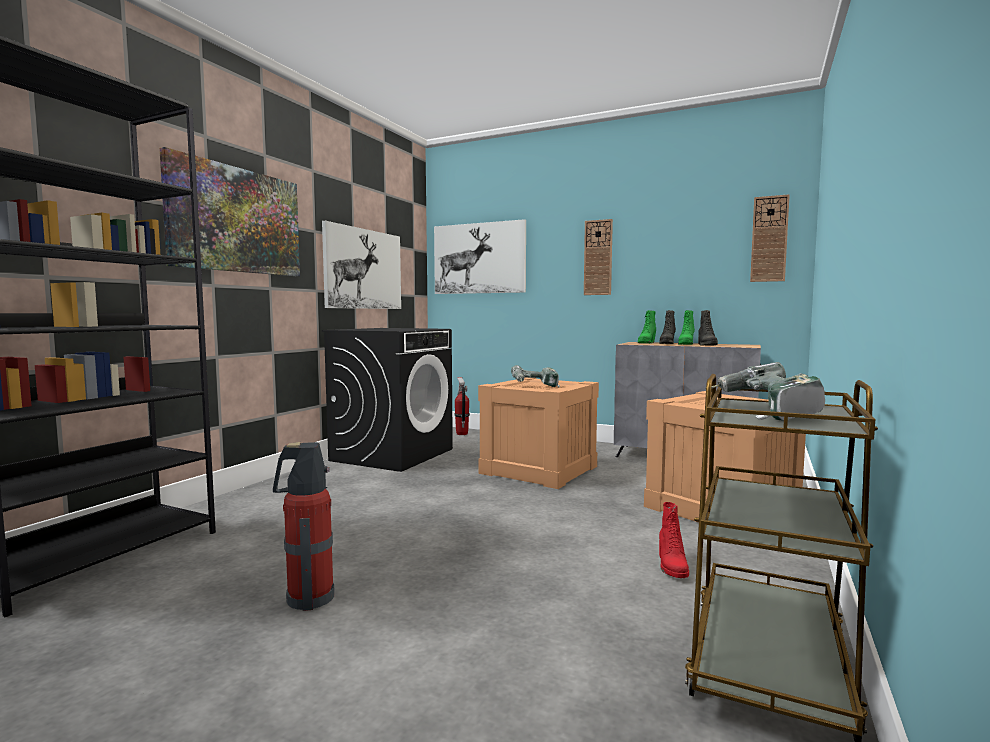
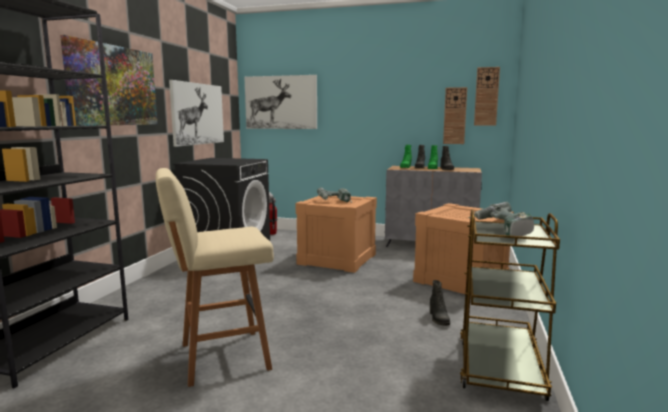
camera: 10 degrees left, 5 degrees up
fire extinguisher [273,442,335,611] -> beige stool [156,168,274,387]
wall clock [584,219,613,295] -> wall clock moved to [443,87,467,144]
red boot [659,502,689,578] -> black boot [430,280,450,326]

